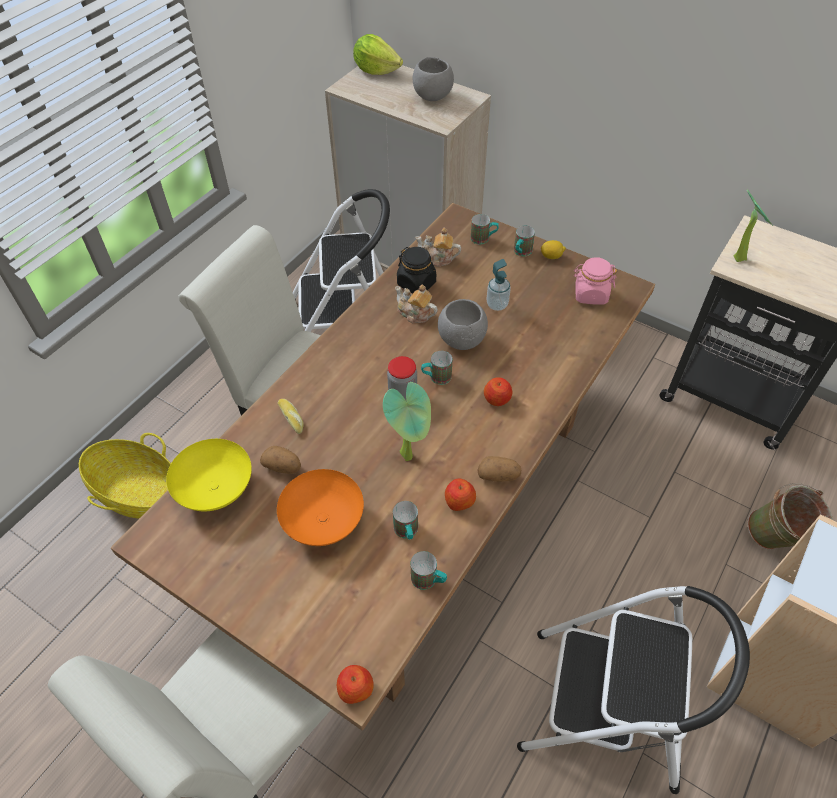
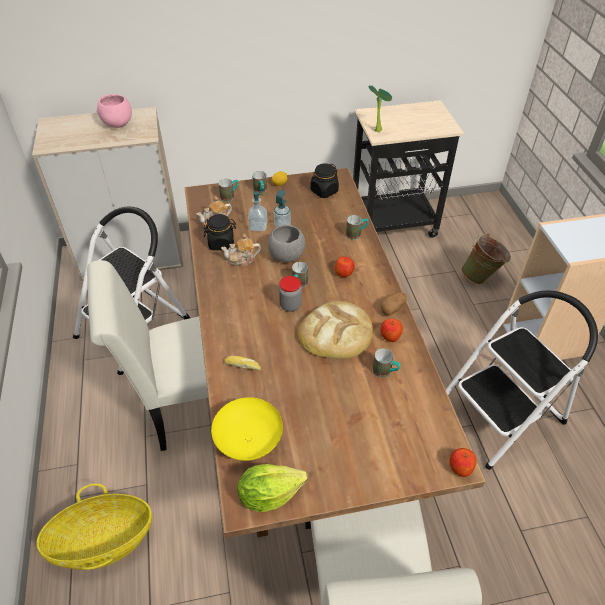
camera: 45 degrees left, 5 degrees down
potato [260,446,301,474] -> none
orange bowl [277,469,364,546] -> none
lettuce [353,34,403,75] -> lettuce moved to [237,464,308,512]
potted plant [383,382,431,461] -> bread [298,301,373,359]
mug [411,551,447,590] -> mug moved to [346,215,368,240]
grey bowl [413,57,454,101] -> pink bowl [97,94,132,128]
pink jar [574,257,617,305] -> black jar [310,163,339,198]
none -> soap dispenser [248,191,268,231]

